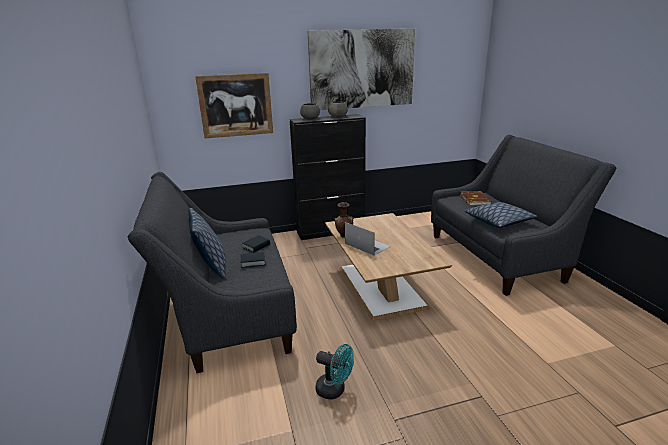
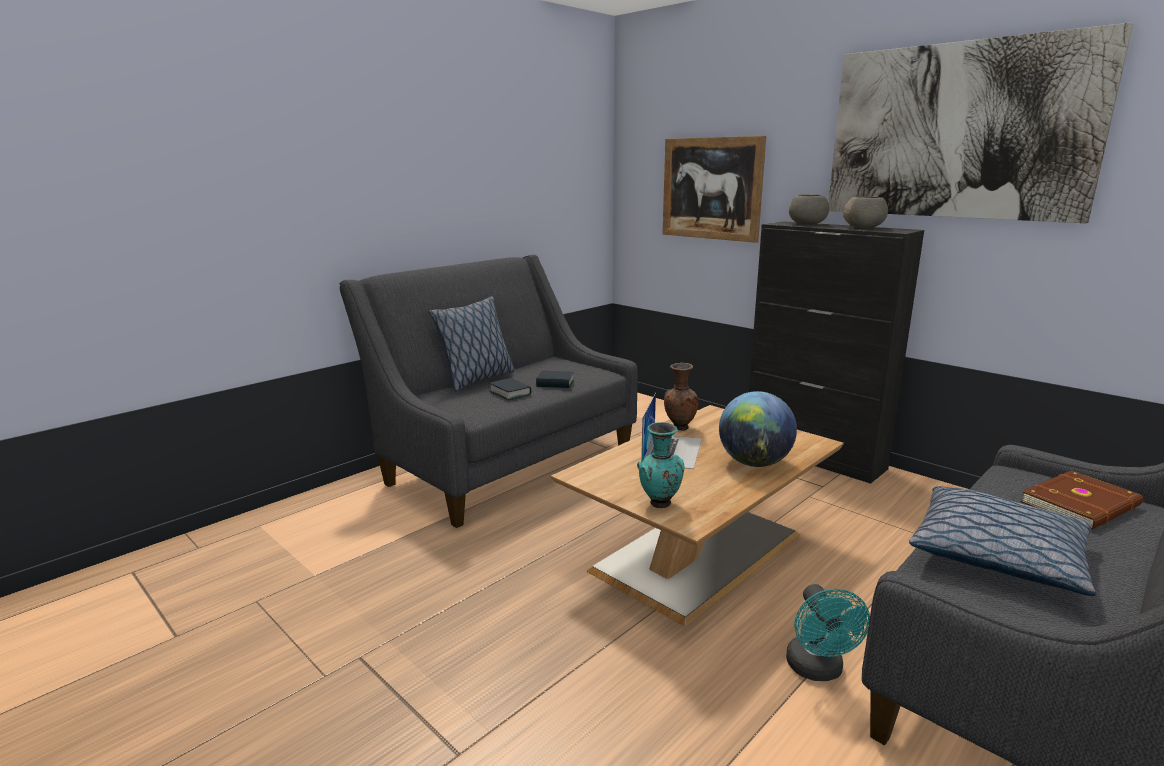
camera: 60 degrees right, 5 degrees down
turquoise fan [315,344,354,399] -> turquoise fan moved to [786,584,870,681]
none -> turquoise vase [637,422,684,508]
none -> globe [719,391,797,467]

